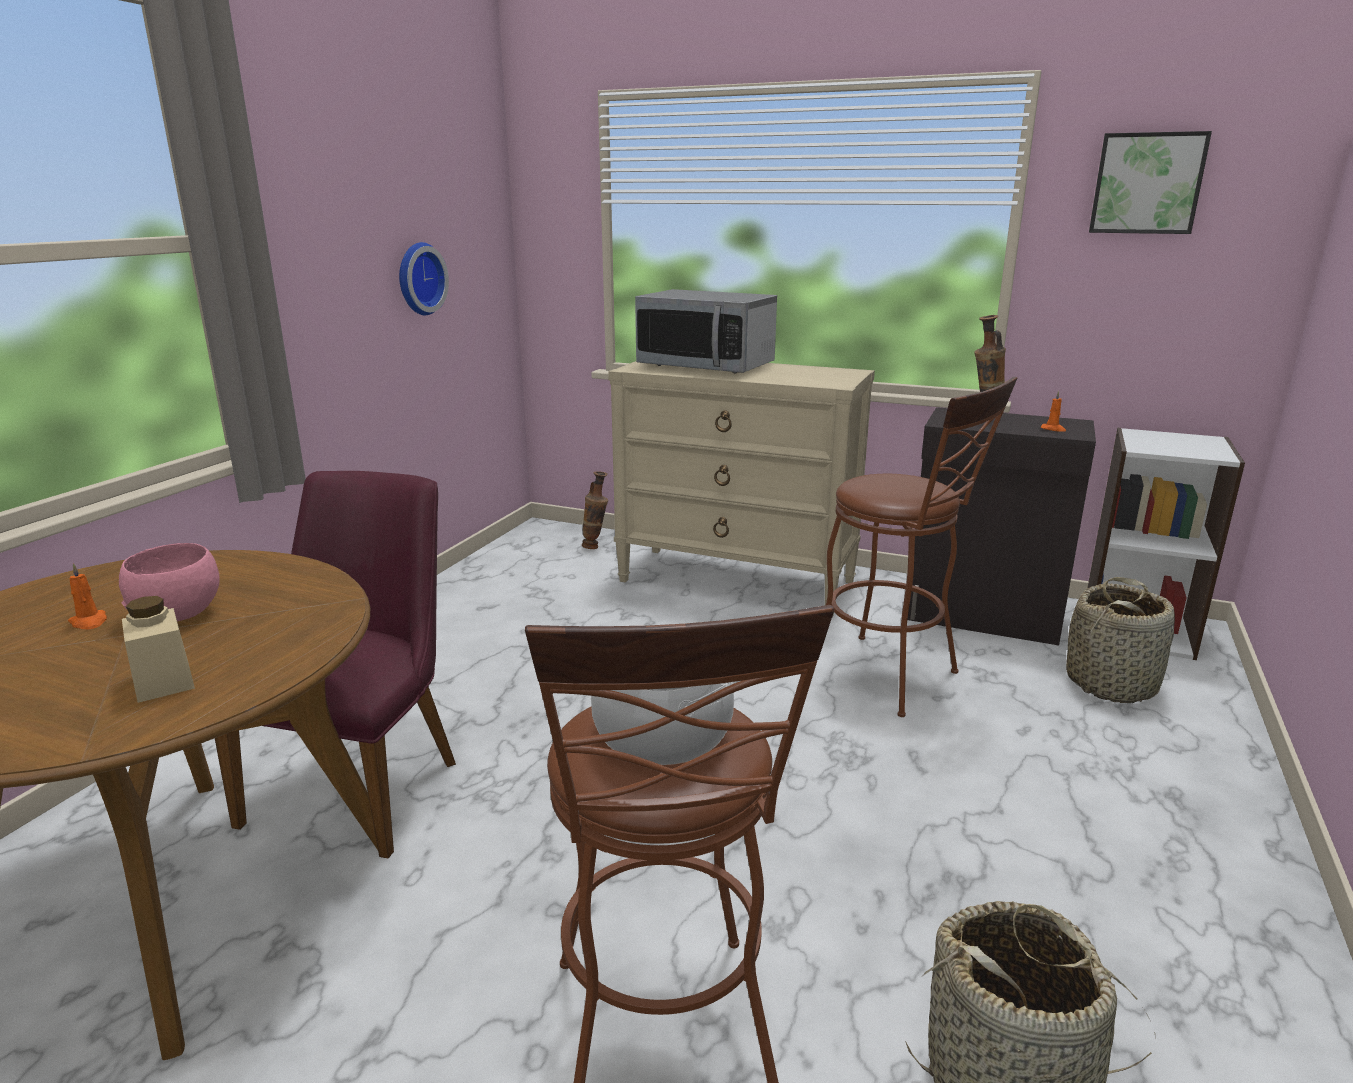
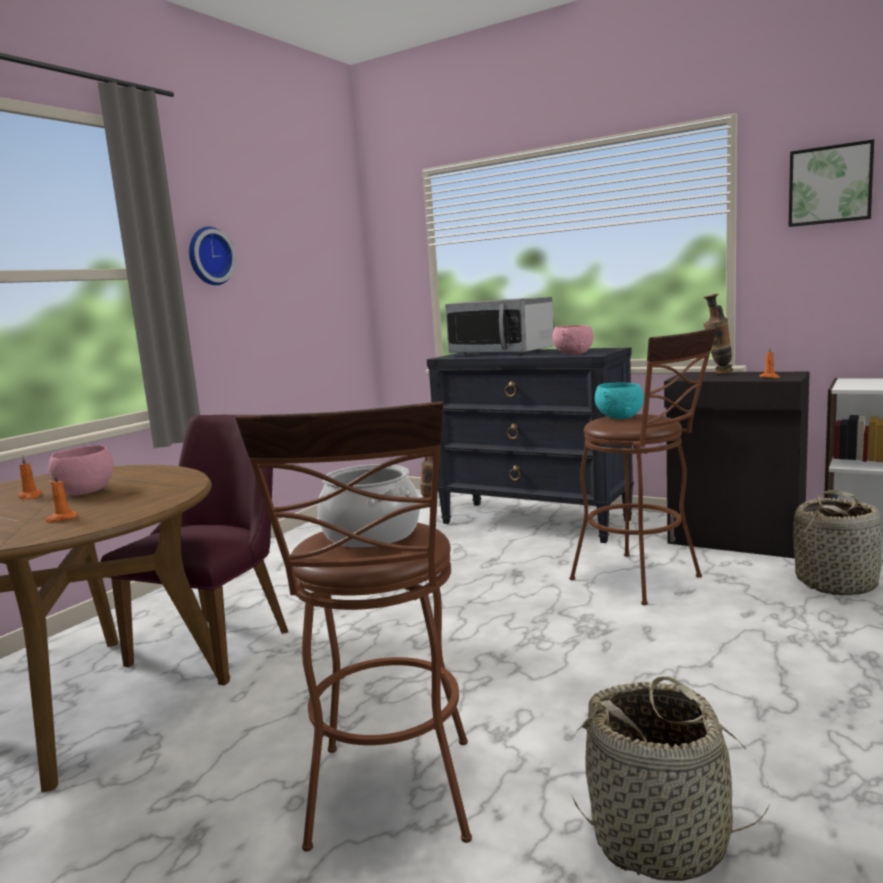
camera: 10 degrees right, 10 degrees down
beige jar [122,596,195,703] -> orange candle [45,472,78,522]
wall clock [399,242,449,315] -> wall clock moved to [189,227,236,285]
beige dresser [608,361,875,617] -> black dresser [427,347,634,543]
none -> pink bowl [552,325,593,355]
none -> turquoise bowl [595,382,644,419]

